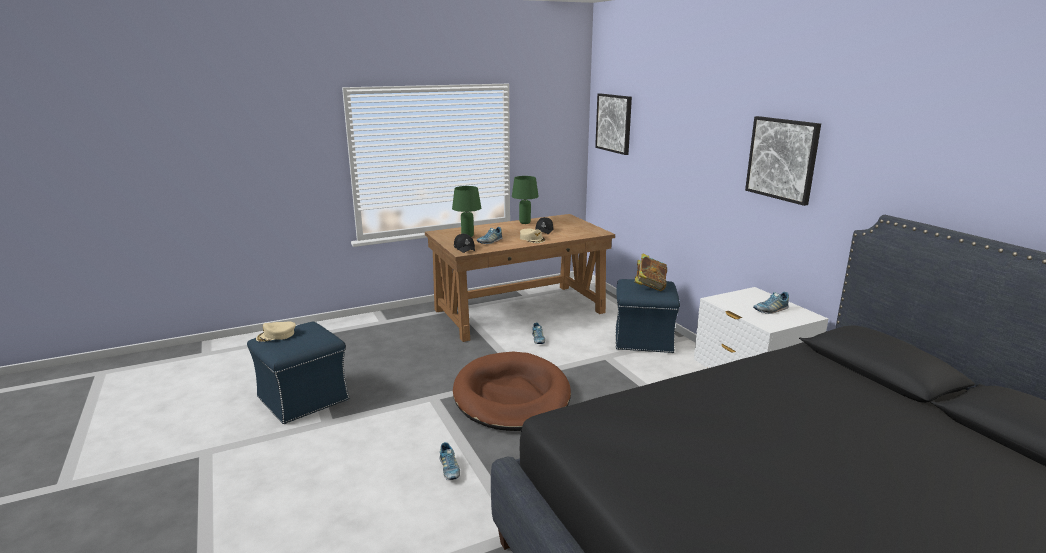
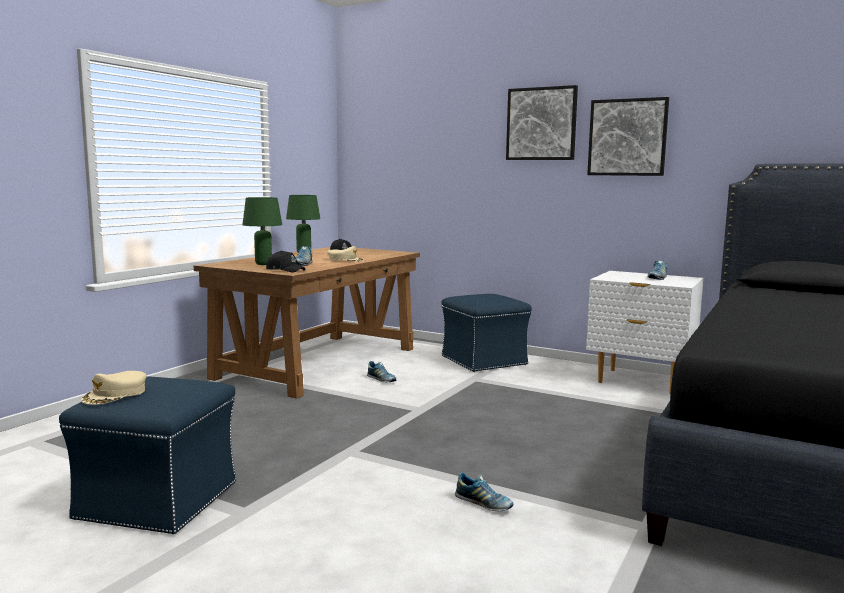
camera: 35 degrees left, 10 degrees down
brown dog bed [453,351,571,431] -> none
picture [595,93,632,155] -> picture moved to [506,85,578,160]
book [635,253,667,291] -> none

